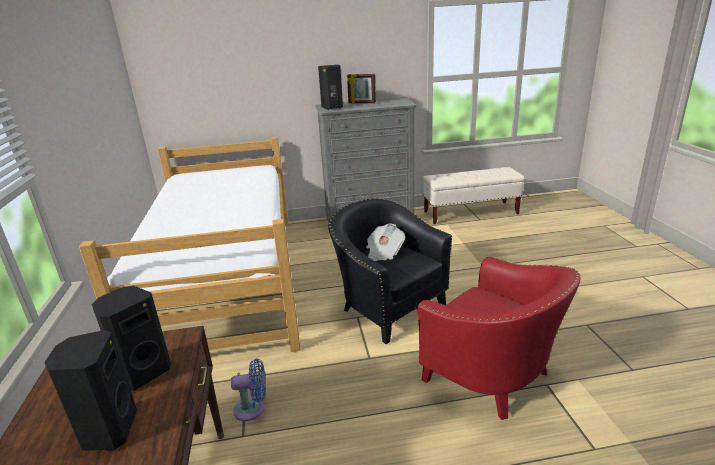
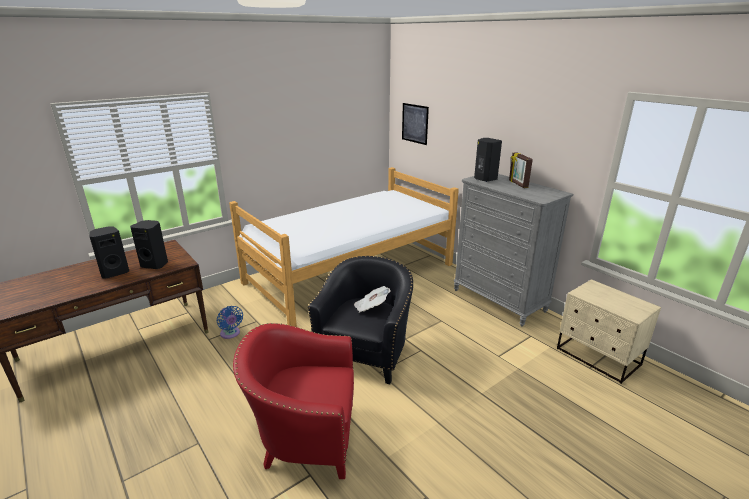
camera: 60 degrees right, 0 degrees up
red armchair [418,256,581,420] -> red armchair turned 75 degrees clockwise [233,323,354,479]
beige bench [423,167,524,224] -> beige nightstand [557,279,661,384]
none -> picture [402,103,429,145]

